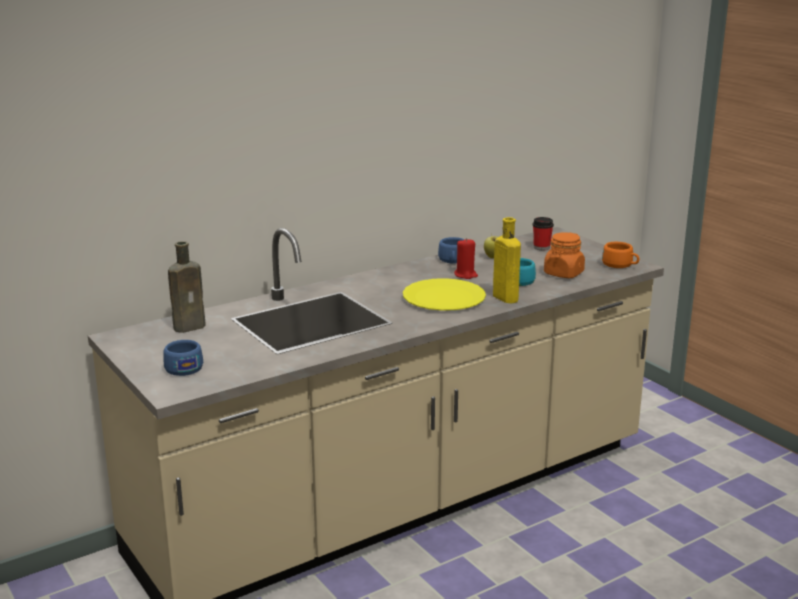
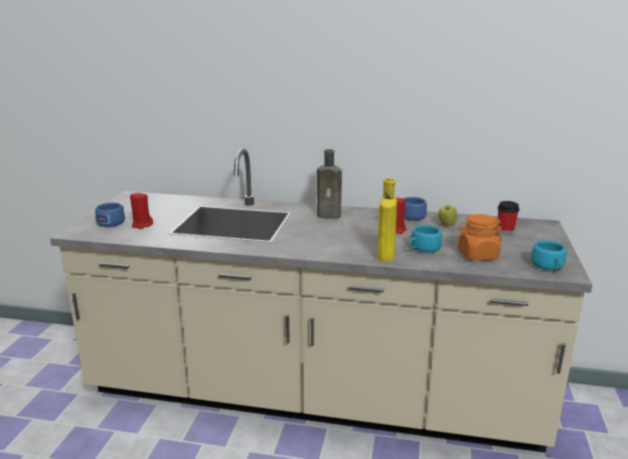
camera: 45 degrees right, 0 degrees up
brown bottle [168,241,206,333] -> brown bottle moved to [317,149,342,219]
yellow plate [403,278,486,311] -> none
orange cup [602,242,639,268] -> turquoise cup [530,240,566,270]
none -> red candle [130,192,153,229]

